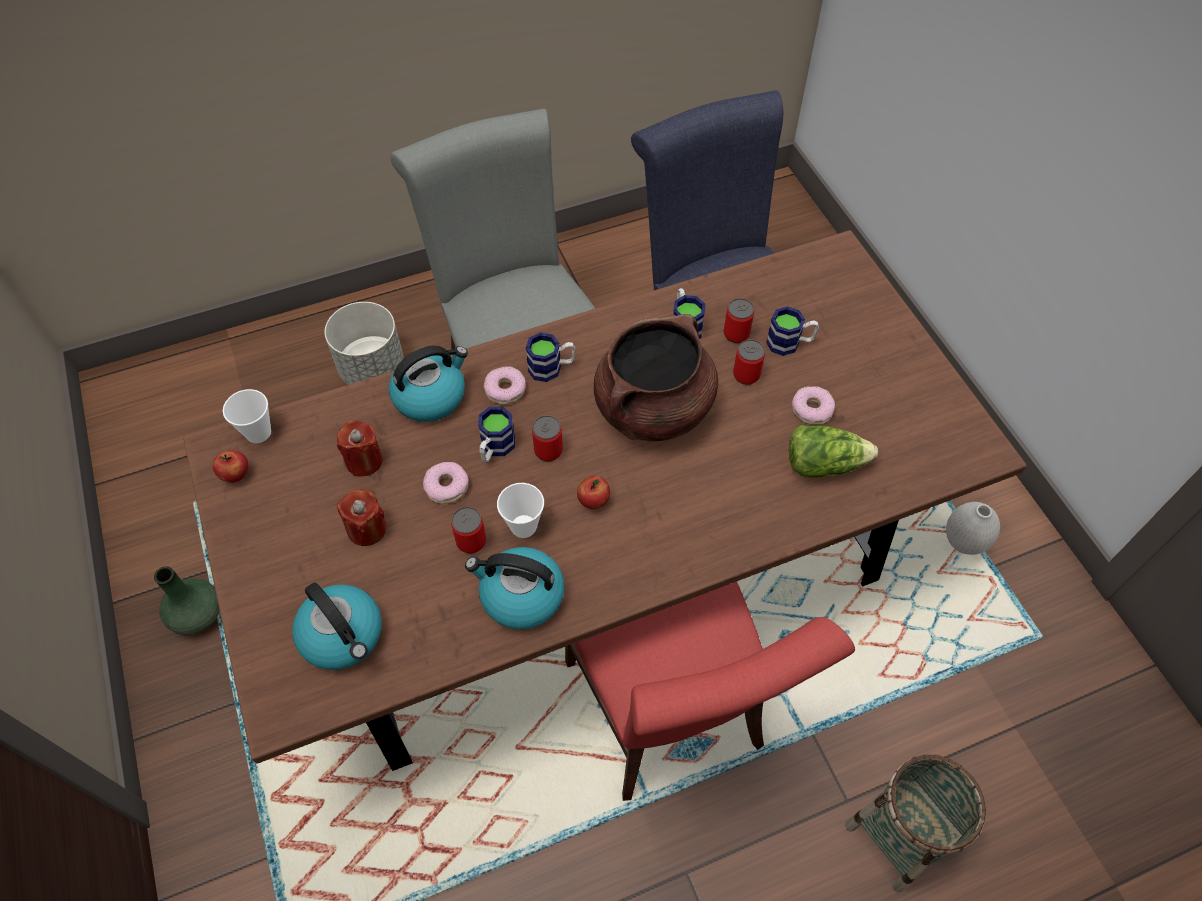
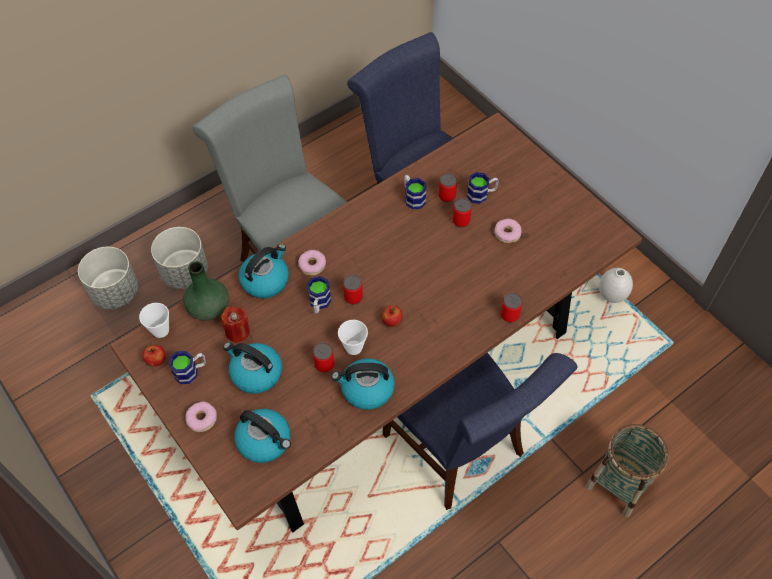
camera: 15 degrees left, 0 degrees up
green vase [154,566,220,635] -> green vase moved to [183,261,229,320]
red candle [337,489,387,546] -> kettle [223,342,282,394]
donut [423,462,469,504] -> donut moved to [185,402,217,432]
mug [526,332,575,382] -> mug moved to [169,351,206,384]
red chair [565,582,855,801] -> blue chair [383,353,578,510]
brown cooking pot [594,314,718,441] -> none
lettuce [789,425,878,478] -> none
none -> grey planter [78,247,138,309]
none -> can [501,293,522,322]

